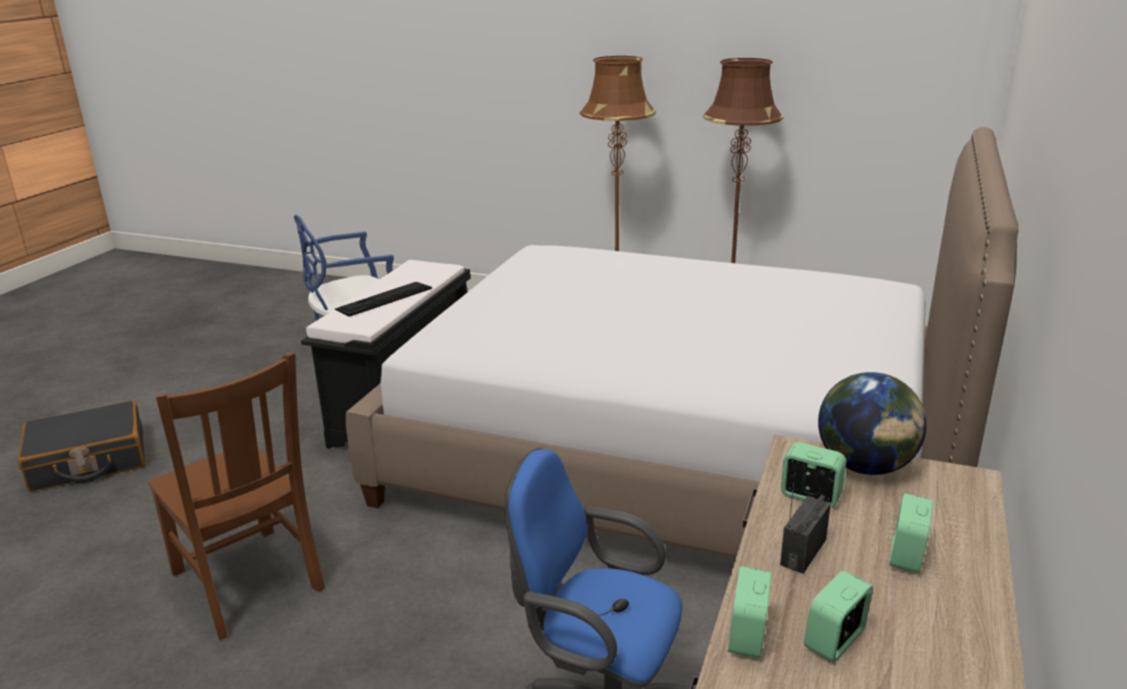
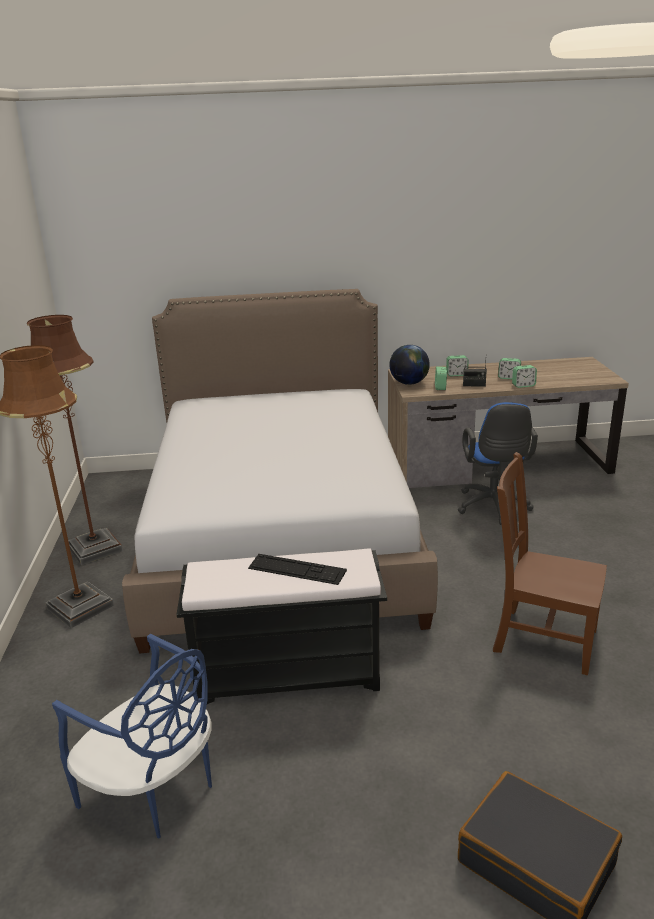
camera: 115 degrees left, 0 degrees up
brown chair [148,352,325,640] -> brown chair turned 90 degrees counterclockwise [493,452,607,675]

